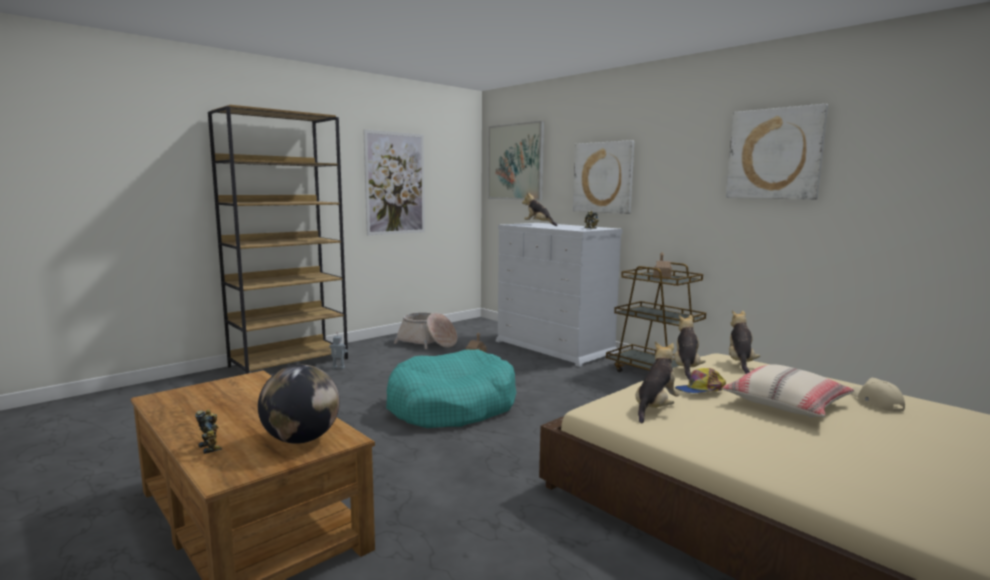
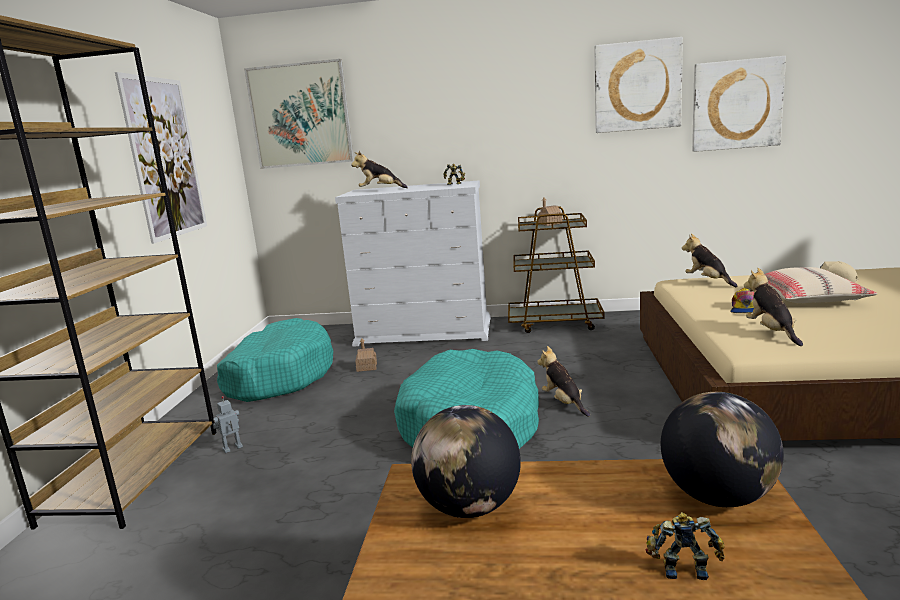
camera: 40 degrees left, 5 degrees up
basket [394,312,457,349] -> turquoise dog bed [217,318,333,402]
picture [573,140,634,214] -> picture moved to [692,56,786,152]
plush toy [674,315,706,380] -> plush toy moved to [537,346,590,417]
none -> globe [411,405,521,518]

